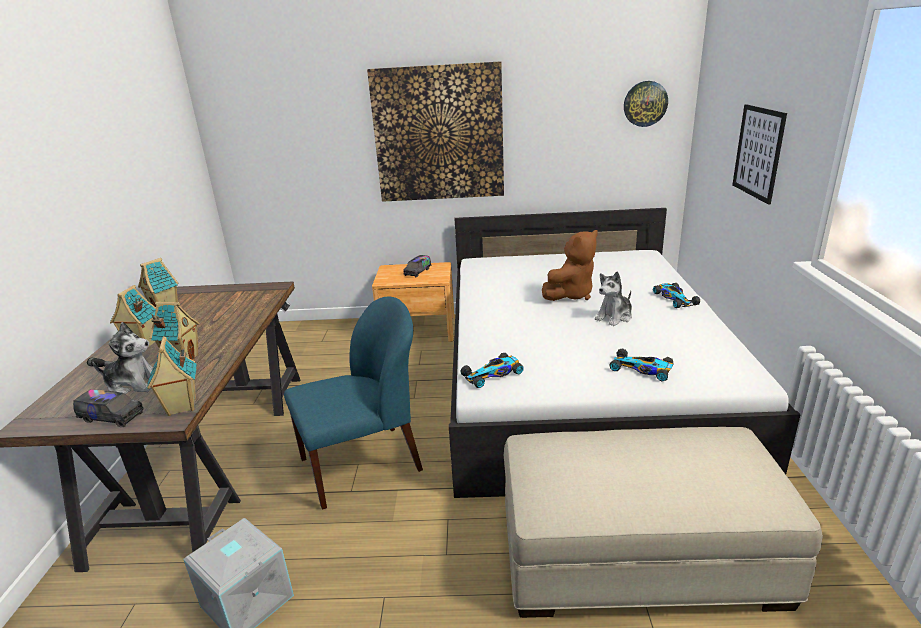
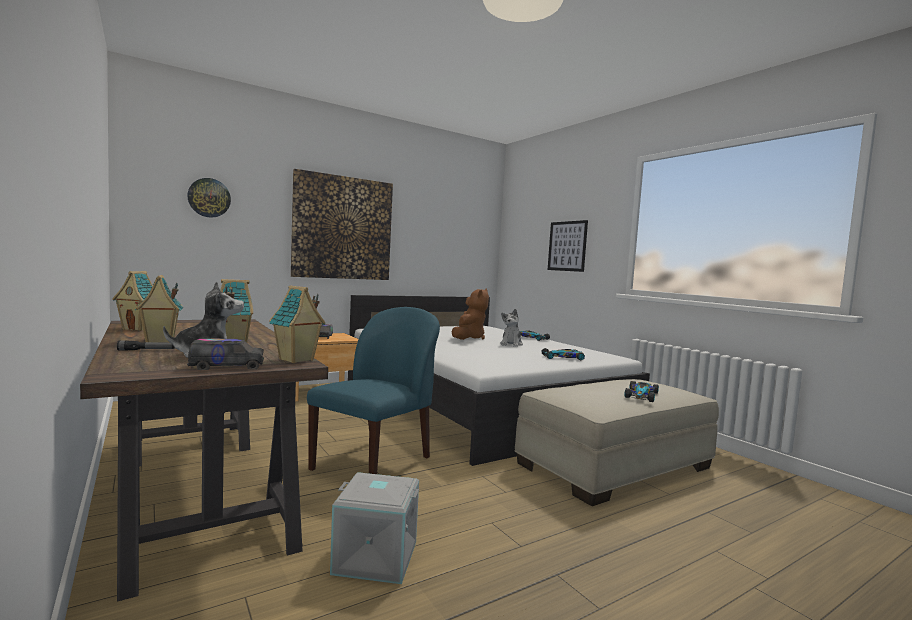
camera: 35 degrees left, 20 degrees down
toy car [460,353,524,388] -> toy car moved to [624,381,659,402]
wall clock [624,81,668,127] -> wall clock moved to [187,178,231,218]

